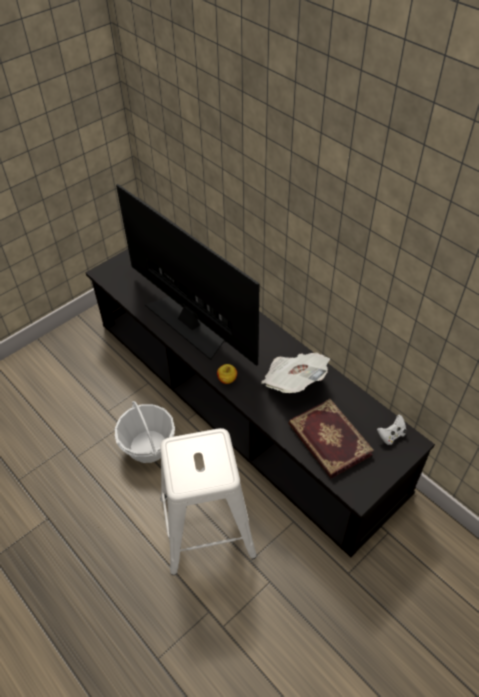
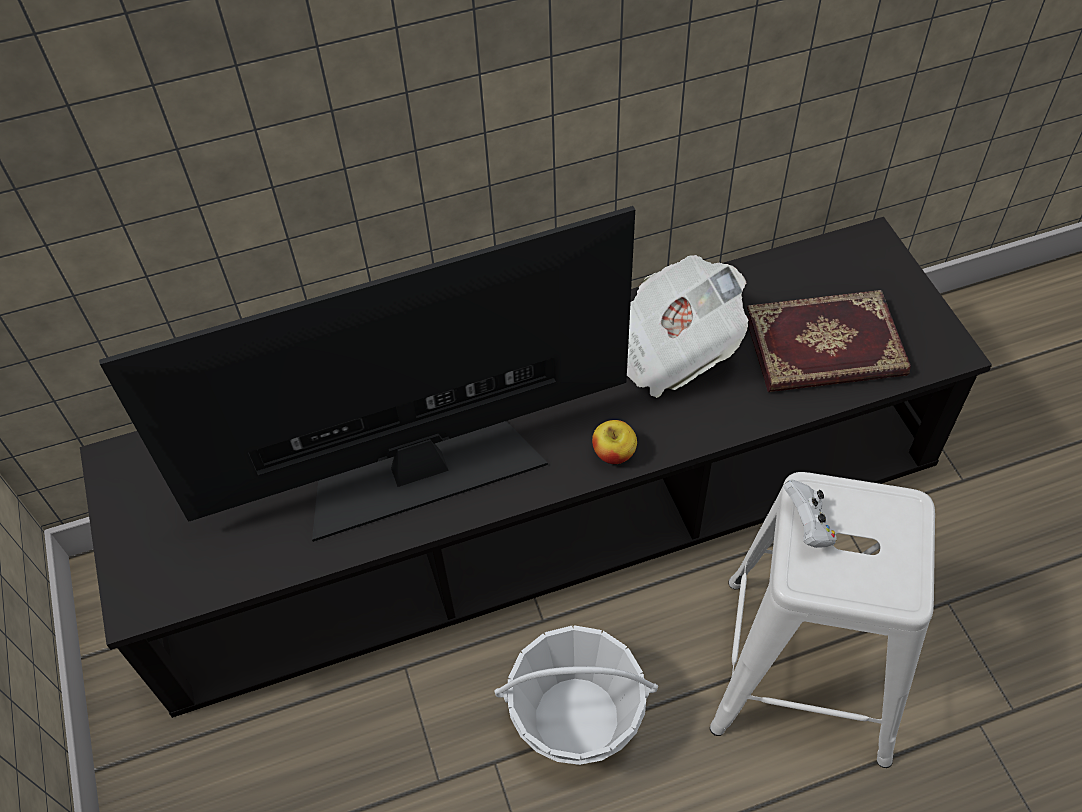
camera: 65 degrees left, 5 degrees up
white game controller [377,414,407,445] -> white game controller moved to [783,480,837,548]

